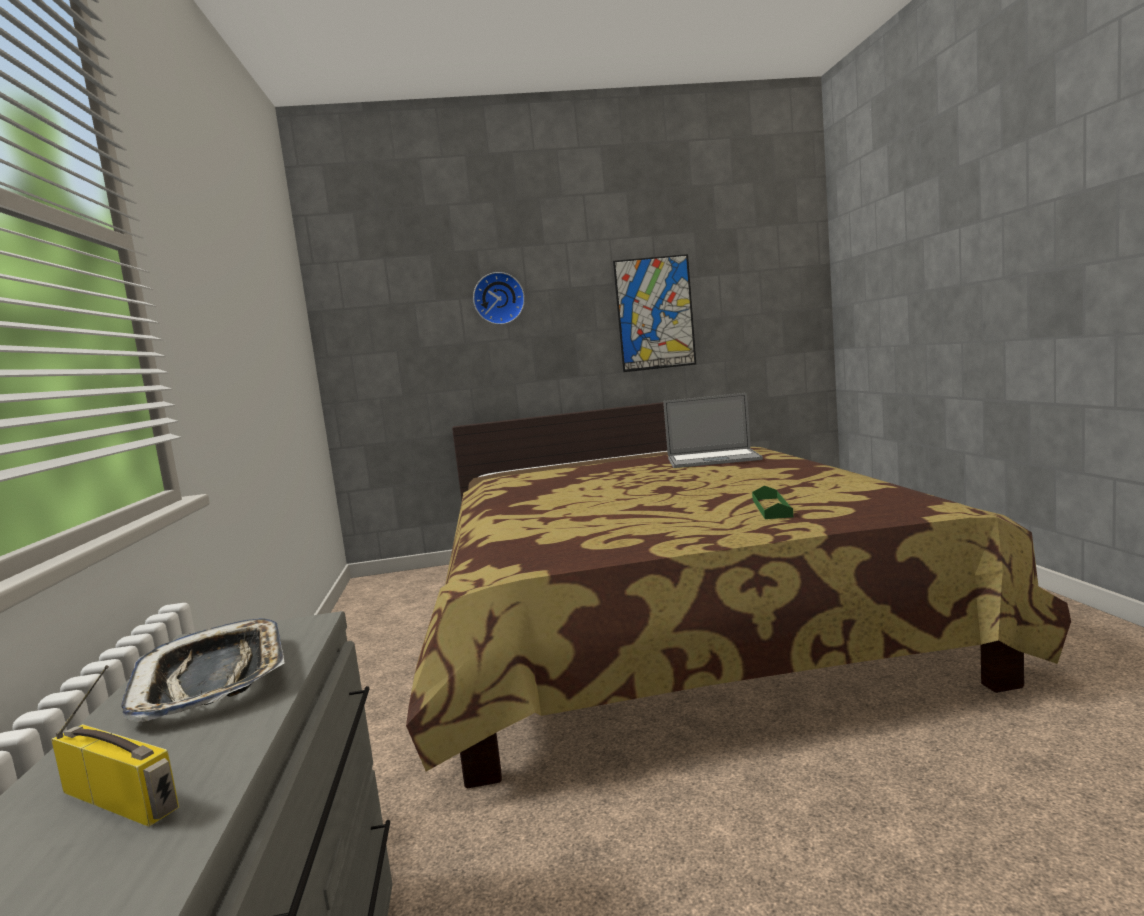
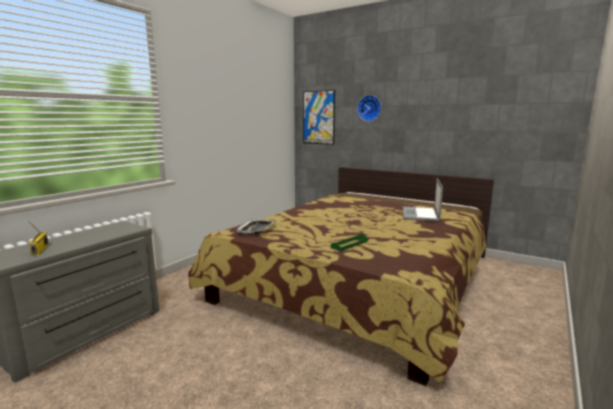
camera: 40 degrees right, 5 degrees up
tray [121,618,284,722] -> tray moved to [236,219,276,234]
picture [613,254,696,372] -> picture moved to [303,90,335,145]
laptop [663,393,763,468] -> laptop turned 60 degrees clockwise [403,178,443,221]

